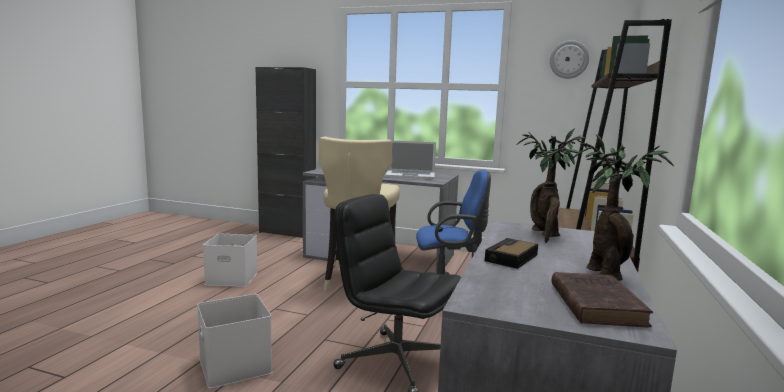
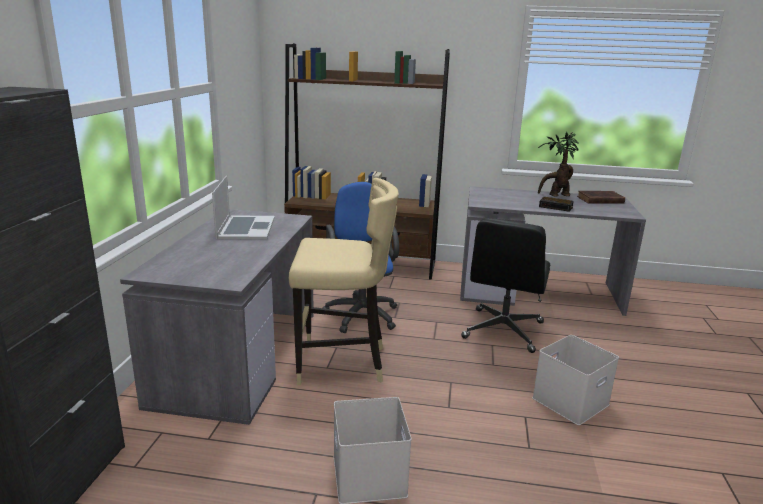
camera: 100 degrees left, 10 degrees up
potted plant [516,129,587,243] -> none
wall clock [550,40,589,79] -> none

